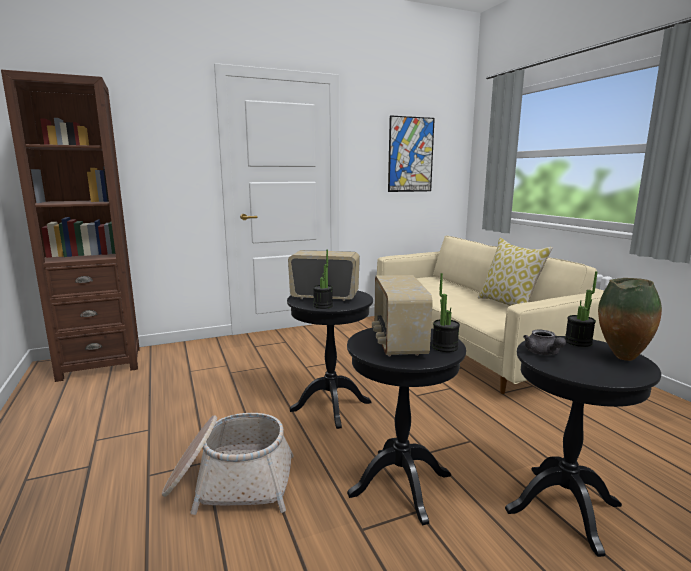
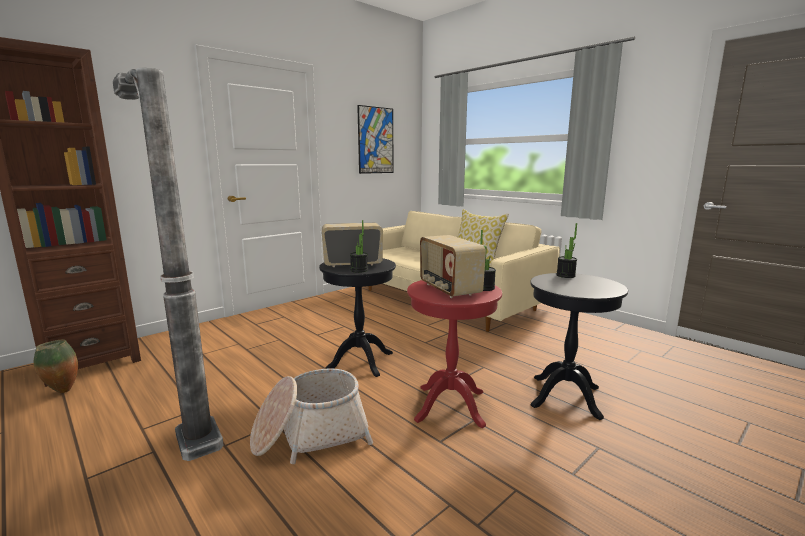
camera: 20 degrees left, 0 degrees up
black side table [347,328,466,525] -> red side table [407,280,502,428]
grey teapot [523,329,566,355] -> none
vase [598,278,662,361] -> vase moved to [34,340,78,393]
none -> floor lamp [113,68,224,461]

